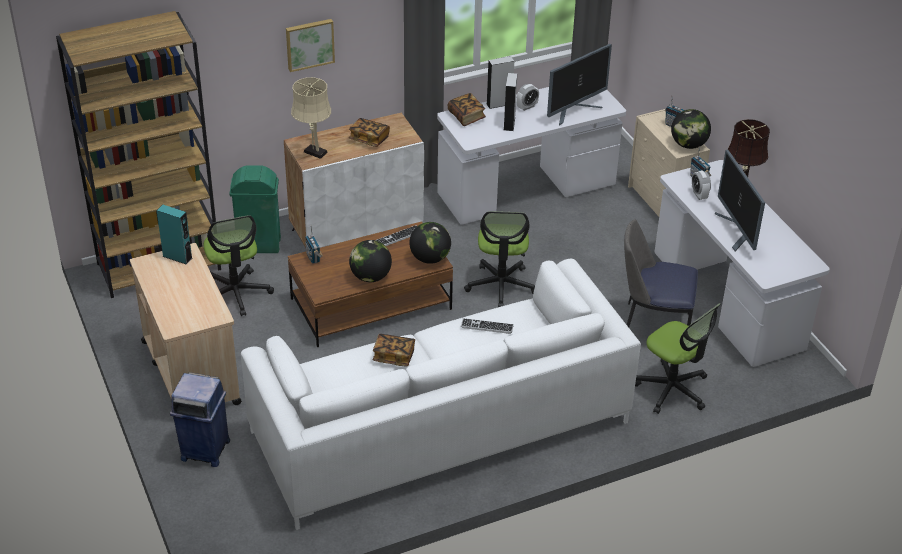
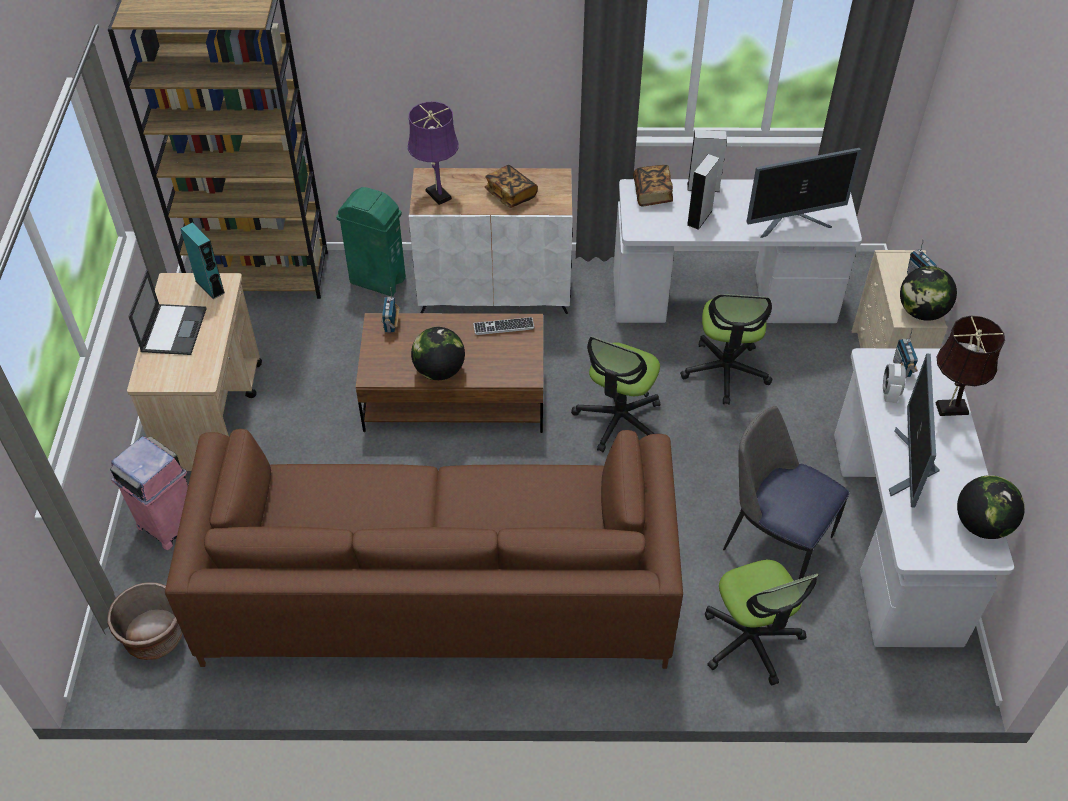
camera: 25 degrees right, 10 degrees up
blue trash can [170,372,230,467] -> pink trash can [110,436,188,550]
office chair [204,215,274,316] -> office chair moved to [680,294,772,405]
white sofa [241,259,641,530] -> brown sofa [165,429,683,669]
picture [286,19,335,72] -> none
beige table lamp [291,77,331,159] -> purple table lamp [408,102,459,205]
book [373,334,415,366] -> none
globe [409,222,451,264] -> globe moved to [957,475,1025,539]
keyboard [461,318,514,334] -> none
alarm clock [516,84,539,111] -> none
none -> brown planter [107,583,182,660]
none -> laptop [128,270,206,355]

